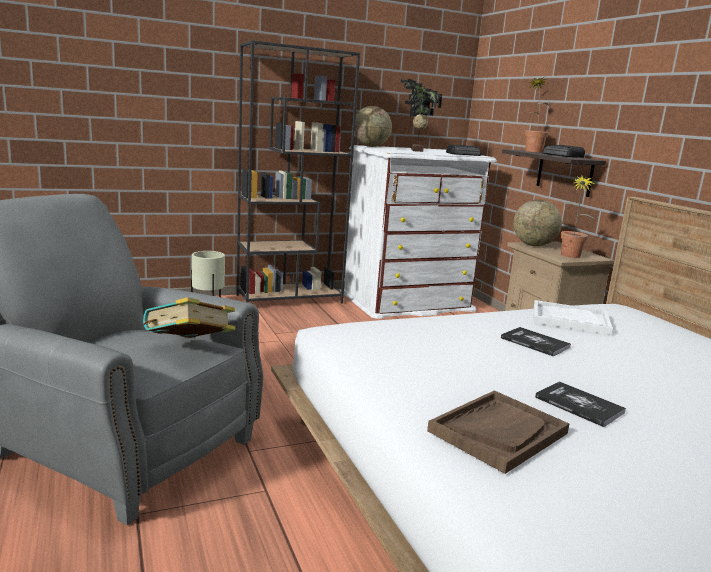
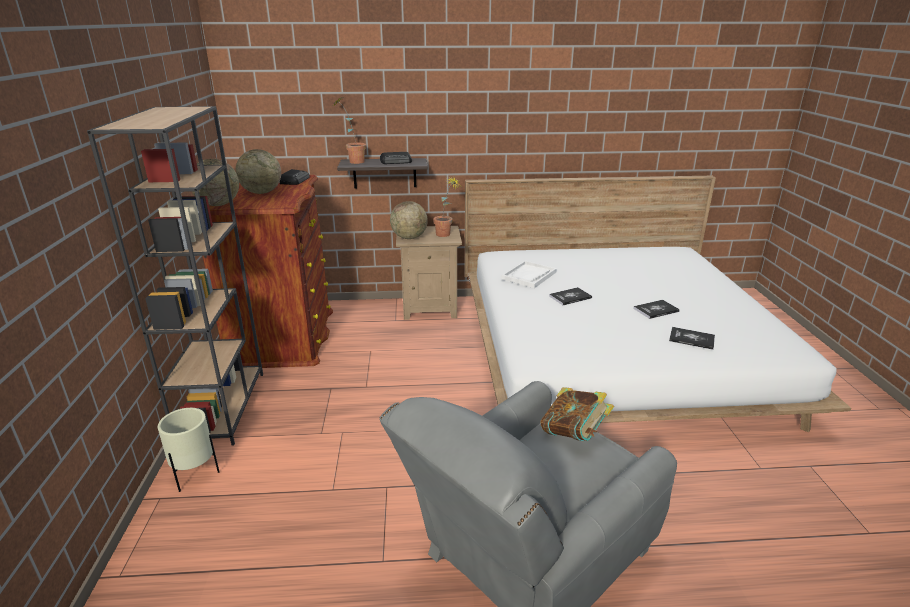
camera: 70 degrees left, 10 degrees up
white dresser [339,145,497,319] -> brown dresser [203,175,333,368]
potted plant [400,79,442,152] -> globe [236,149,281,194]
brown tray [427,390,569,474] -> book [669,327,715,350]

